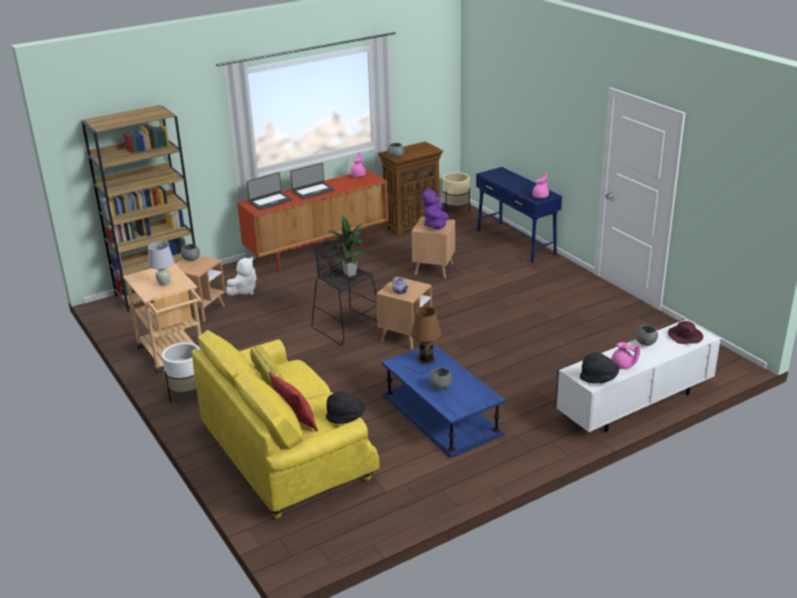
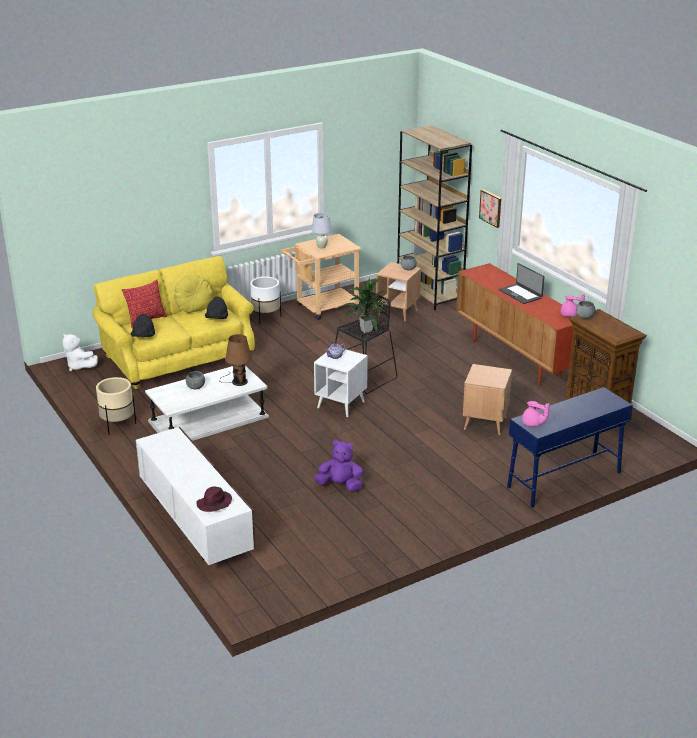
camera: 90 degrees right, 0 degrees up
white plush toy [226,257,257,296] -> white plush toy moved to [63,333,98,371]
laptop [247,172,293,210] -> none
brown side table [376,277,432,350] -> white side table [314,348,368,417]
blue coffee table [382,344,505,458] -> white coffee table [145,366,269,441]
purple plush toy [422,188,449,230] -> purple plush toy moved to [314,439,364,492]
beige planter [443,172,470,213] -> beige planter moved to [96,377,136,434]
black hat [580,352,619,384] -> black hat moved to [205,296,228,319]
pink teapot [611,342,641,369] -> none
grey bowl [635,325,658,346] -> none
none -> picture [479,189,501,228]

